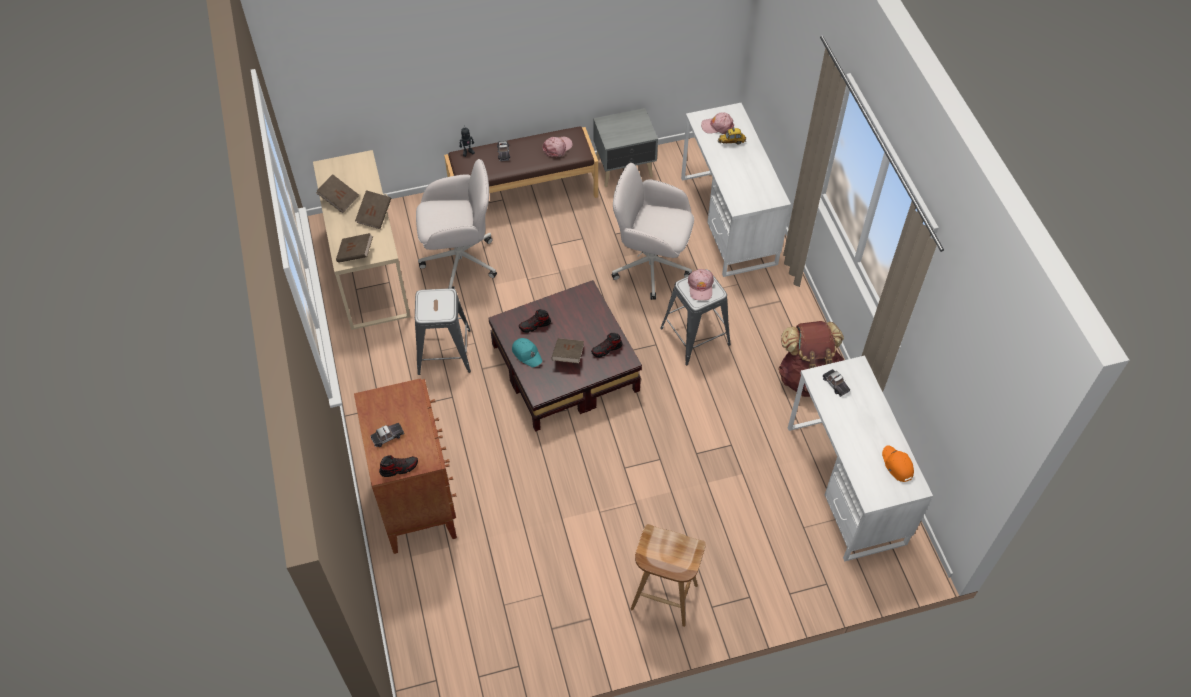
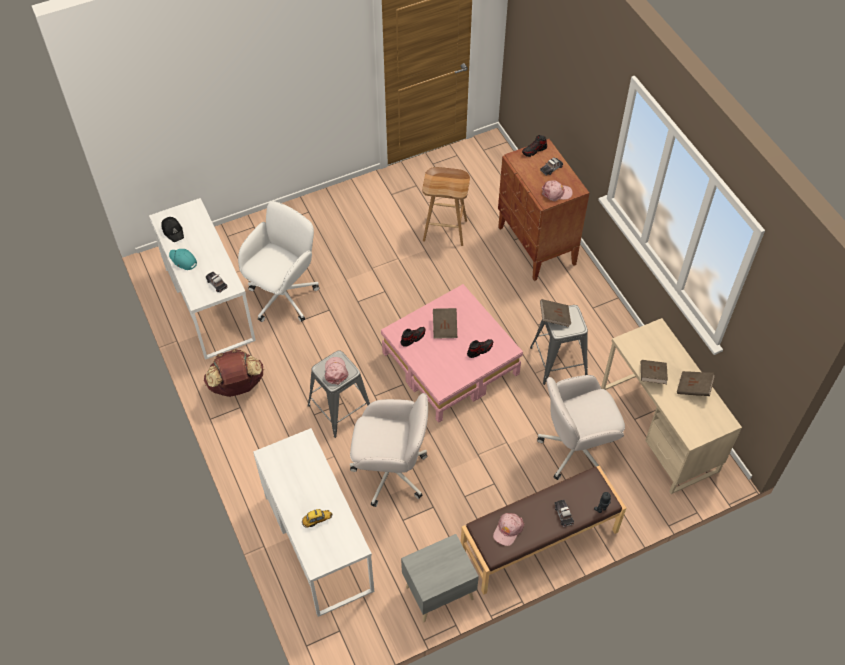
camera: 170 degrees right, 0 degrees up
brown book [336,233,373,263] -> brown book moved to [540,299,571,327]
brown coffee table [489,280,642,432] -> pink coffee table [381,284,523,423]
turquoise cap [512,338,542,367] -> turquoise cap moved to [169,249,197,270]
brown stool [631,524,706,627] -> brown stool moved to [422,167,470,246]
pink cap [701,112,734,134] -> pink cap moved to [542,180,573,201]
orange cap [882,445,914,482] -> black cap [161,217,184,242]
none -> white office chair [238,201,319,322]

